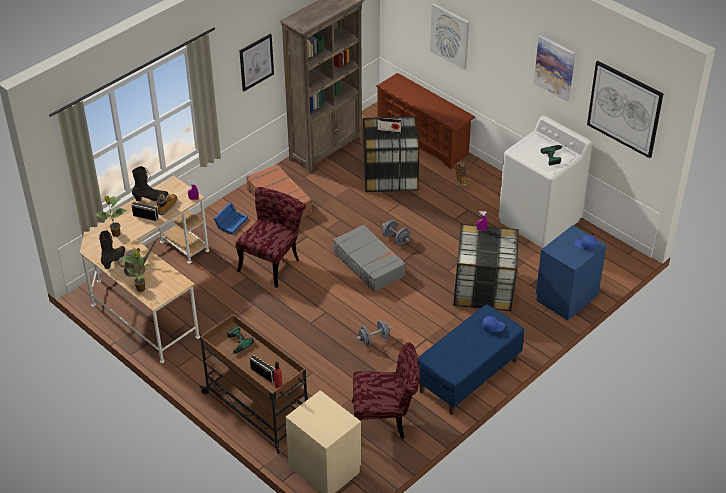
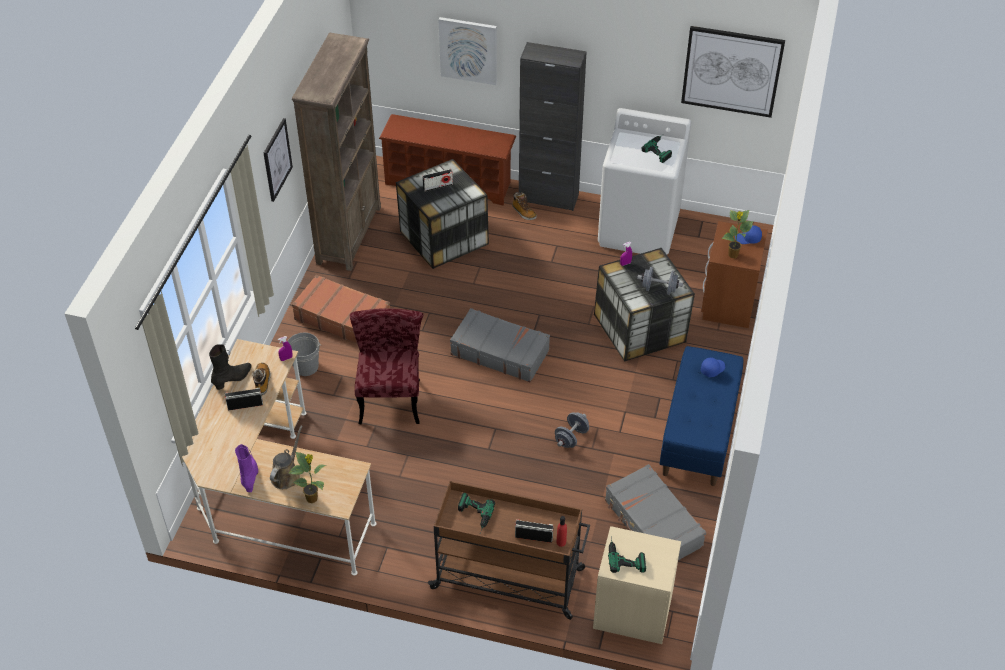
camera: 30 degrees left, 5 degrees up
potted plant [95,196,127,237] -> potted plant moved to [722,210,753,258]
black boot [99,230,125,269] -> purple boot [235,444,258,492]
blue storage box [213,202,248,235] -> grey bucket [288,332,321,376]
red chair [352,342,420,439] -> grey suitcase [605,464,706,560]
grey dumbbell [382,220,410,245] -> grey dumbbell moved to [637,267,683,295]
picture [534,36,575,101] -> none
blue nightstand [536,225,607,321] -> brown nightstand [701,221,768,328]
none -> black cabinet [519,42,587,211]
none -> power drill [608,537,646,573]

